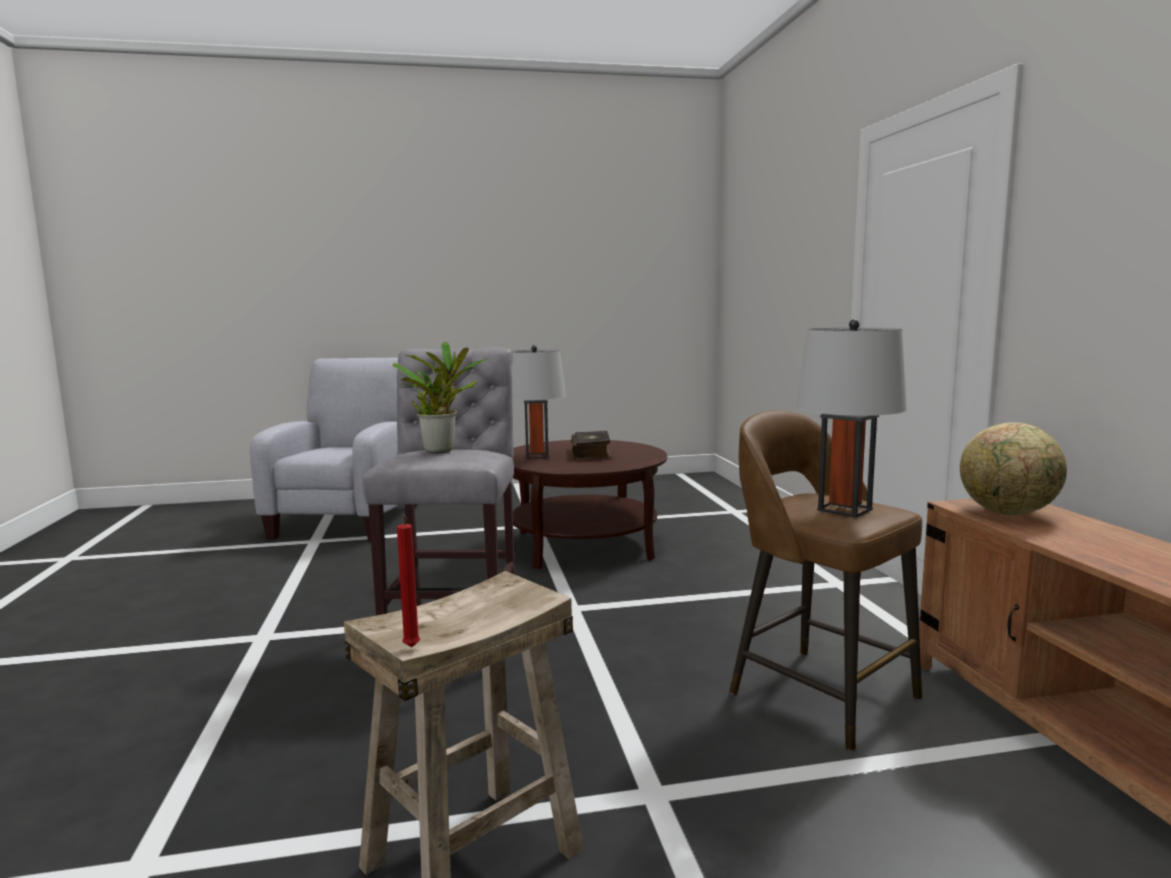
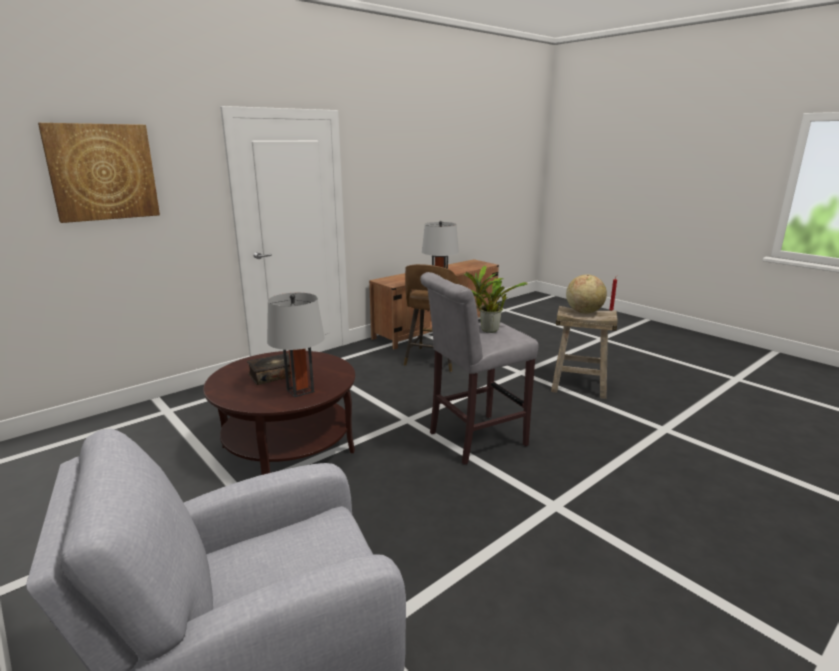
camera: 120 degrees left, 10 degrees up
globe [960,422,1067,515] -> globe moved to [566,274,607,314]
none -> picture [38,123,160,223]

